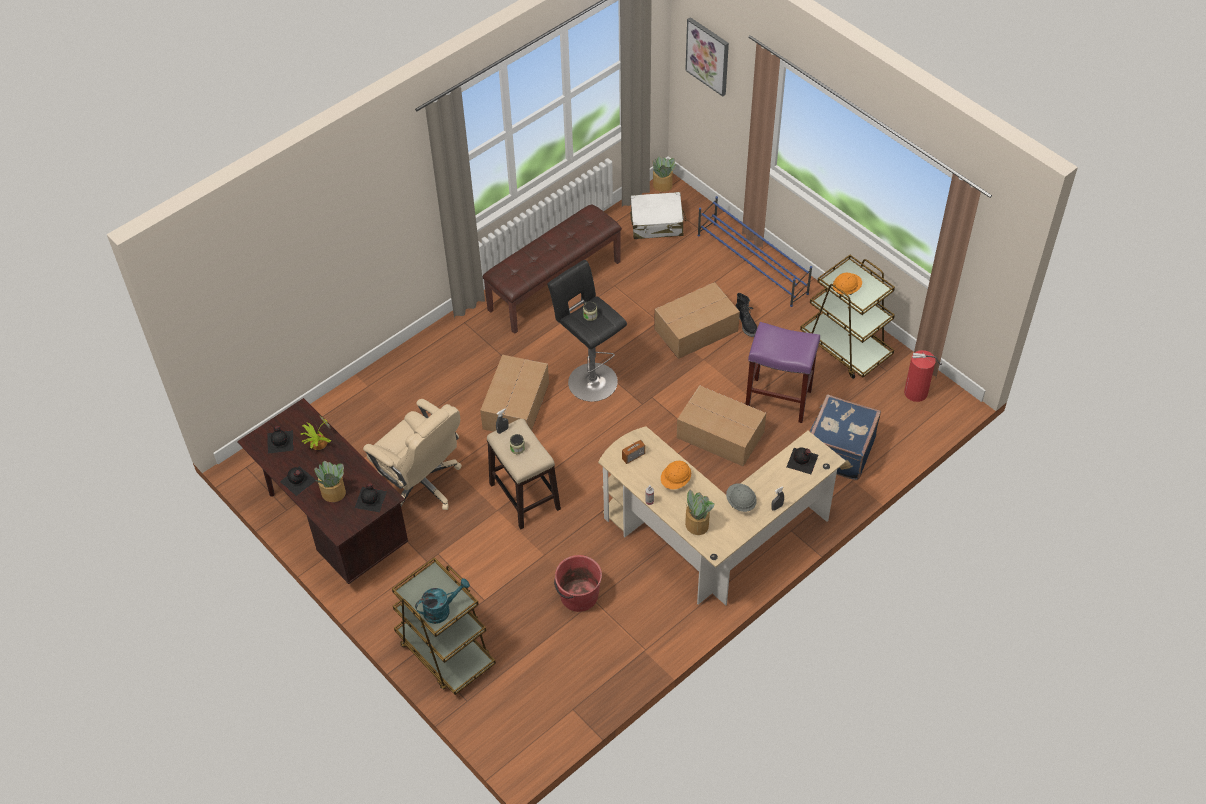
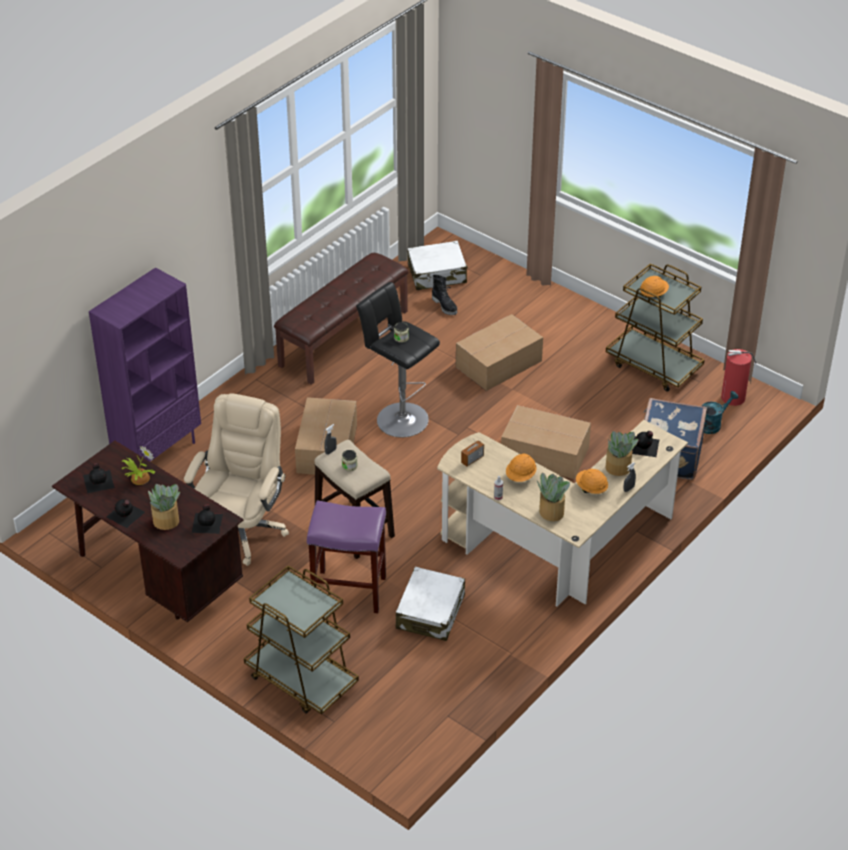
camera: 10 degrees left, 10 degrees down
beige office chair [363,399,462,510] -> beige office chair turned 105 degrees counterclockwise [184,394,289,566]
turquoise watering can [415,578,470,624] -> turquoise watering can moved to [702,391,738,434]
red bucket [554,555,602,612] -> white suitcase [396,567,465,641]
potted plant [653,156,676,192] -> potted plant moved to [605,431,639,476]
picture [685,17,729,97] -> none
blue shoe rack [698,196,812,307] -> none
grey hard hat [726,483,757,512] -> orange hard hat [576,469,608,494]
black boot [735,293,757,337] -> black boot moved to [432,274,457,315]
purple stool [746,322,820,423] -> purple stool moved to [307,500,386,613]
none -> purple bookcase [89,267,201,462]

